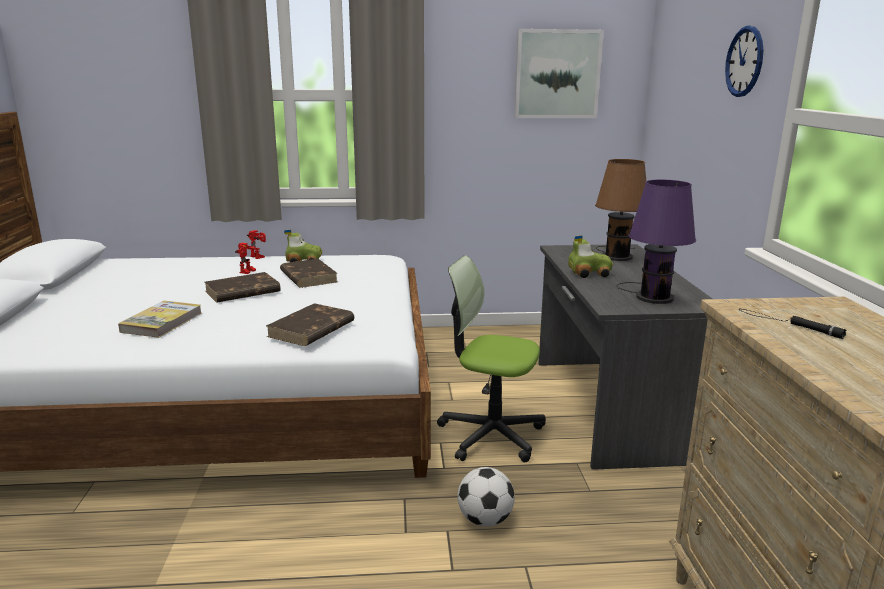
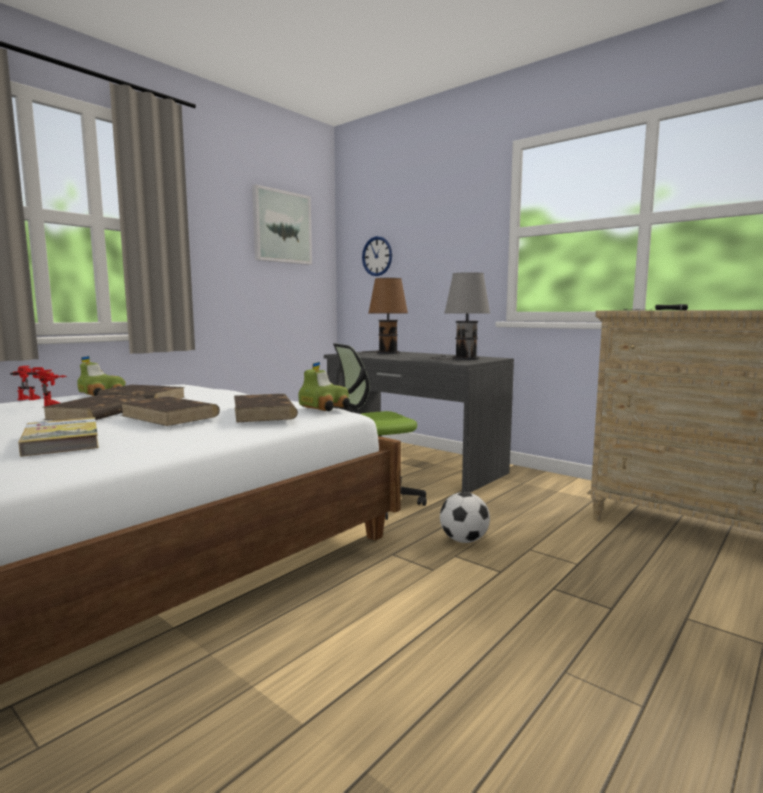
camera: 45 degrees left, 10 degrees down
toy car [568,235,613,278] -> toy car moved to [298,362,350,411]
purple table lamp [616,179,696,304] -> grey table lamp [430,272,491,360]
wall clock [725,26,763,97] -> wall clock moved to [362,236,392,276]
none -> brown book [121,396,220,426]

